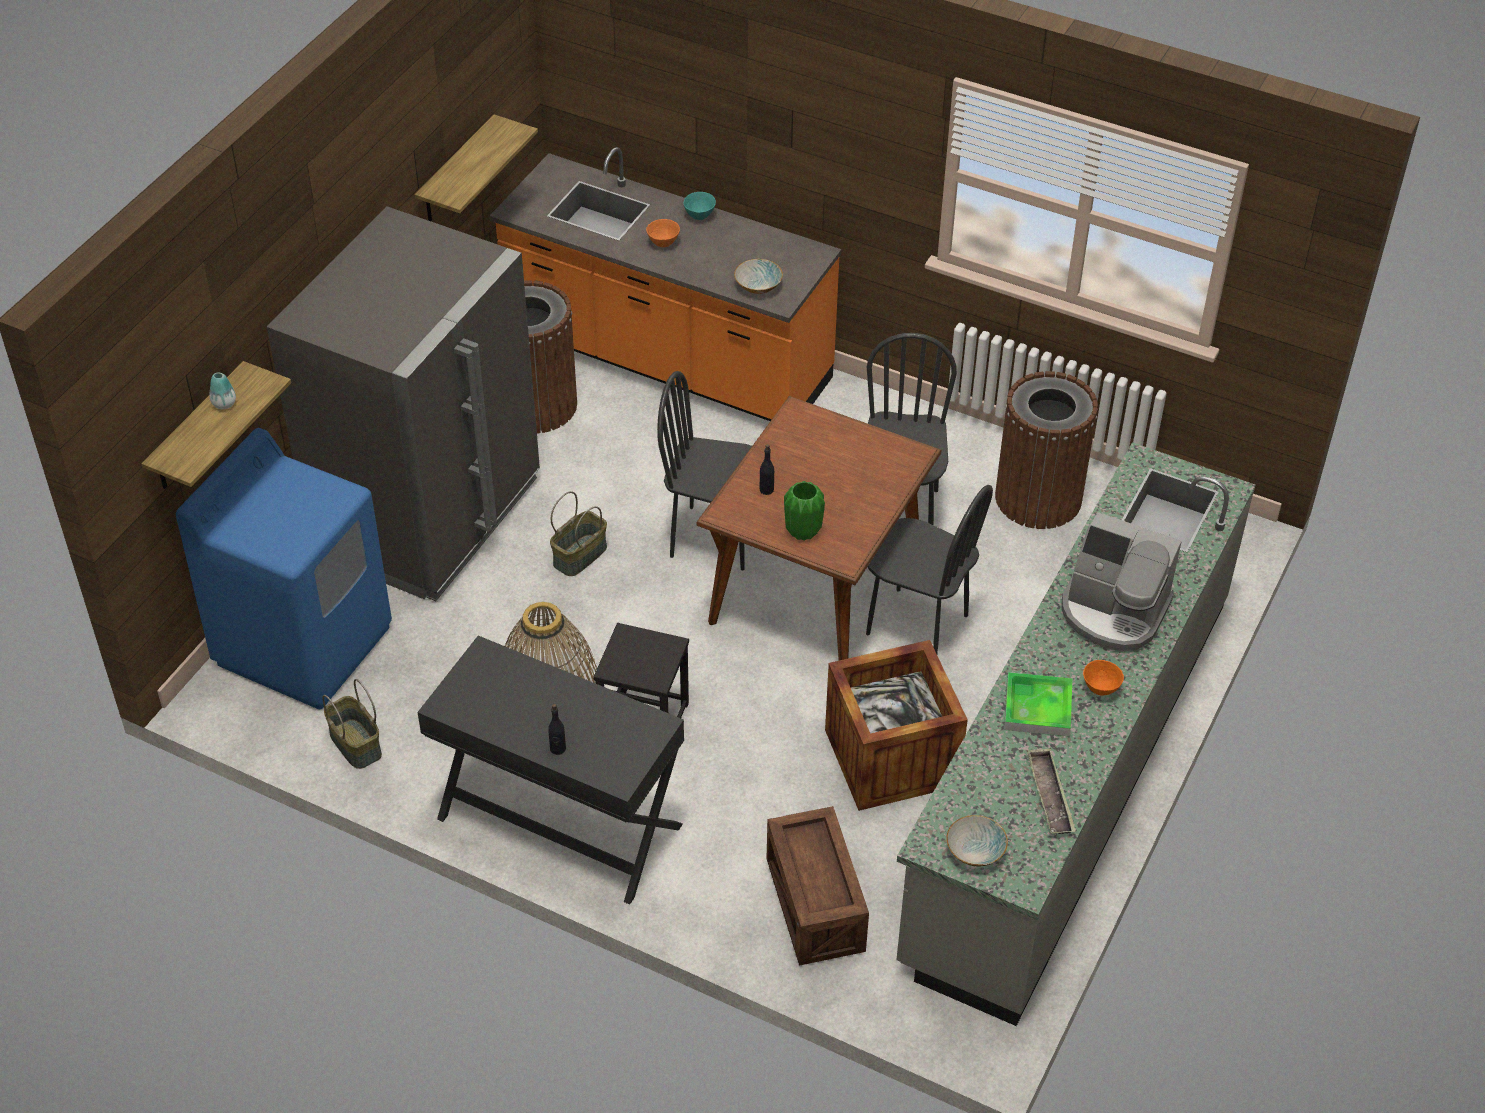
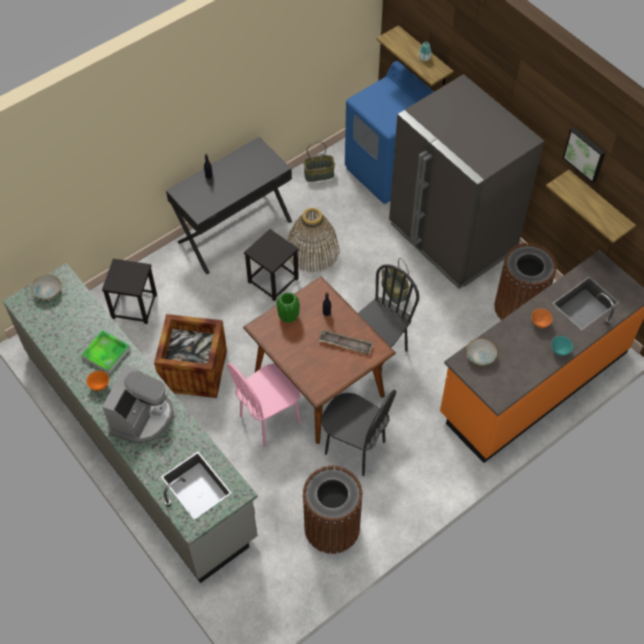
camera: 115 degrees right, 10 degrees up
crate [767,806,869,966] -> black stool [102,259,157,324]
black chair [866,485,993,654] -> pink chair [227,363,301,447]
tray [1027,748,1076,834] -> tray moved to [319,330,373,355]
coffee machine [1062,512,1182,651] -> coffee machine turned 150 degrees clockwise [102,365,174,443]
none -> picture [563,127,606,183]

